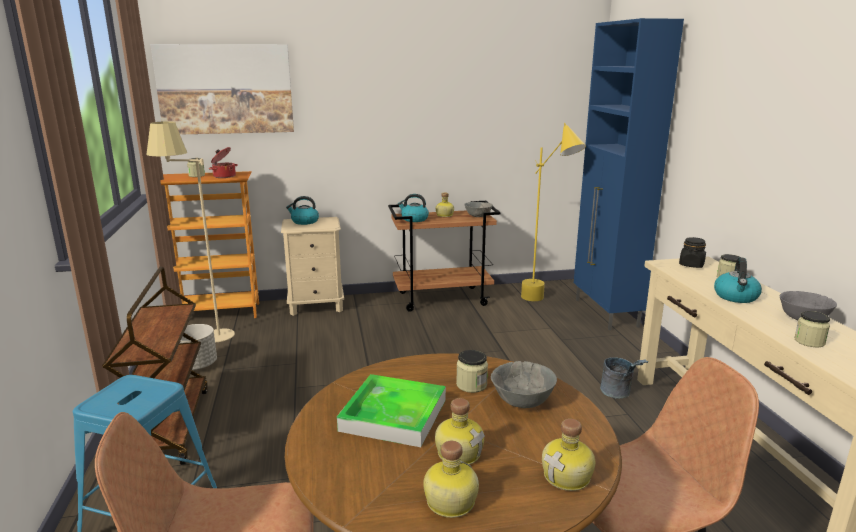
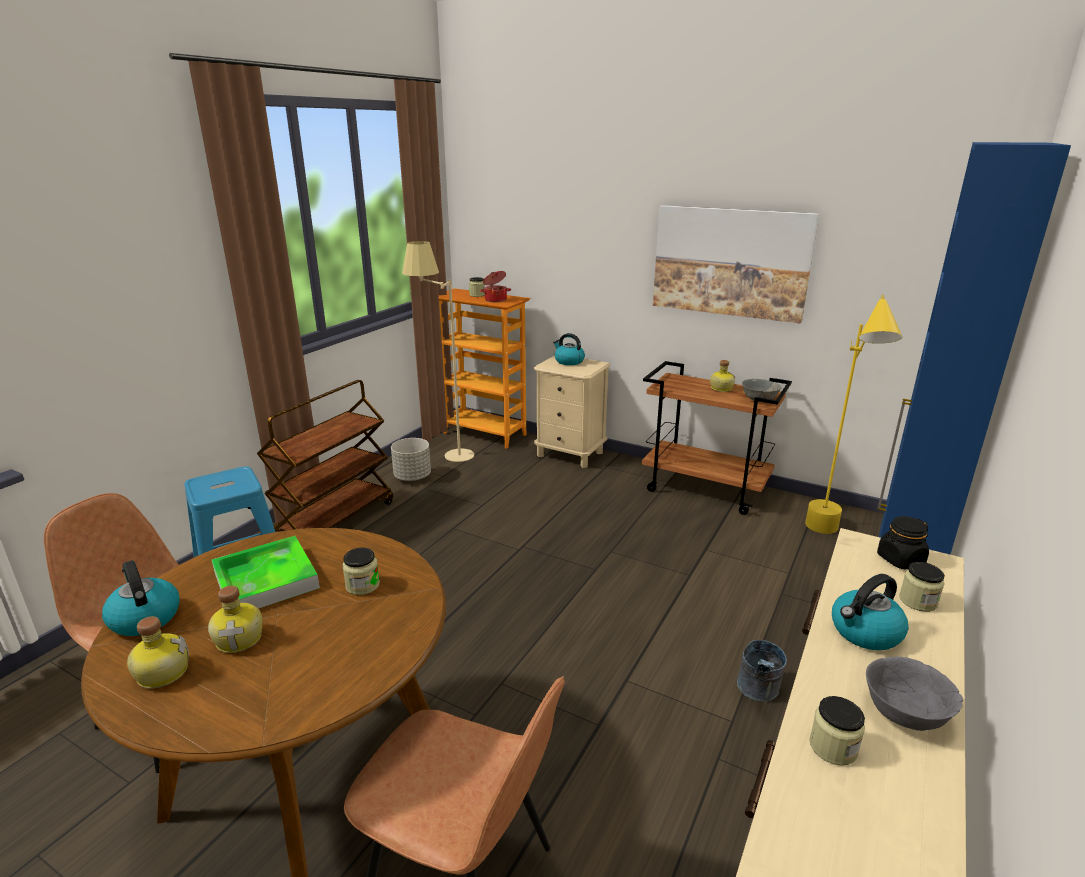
camera: 40 degrees right, 5 degrees up
picture [150,44,294,135] -> picture moved to [653,205,819,324]
kettle [398,194,429,222] -> kettle moved to [102,560,180,636]
grey bowl [491,361,557,408] -> none
bottle [542,419,595,491] -> none

